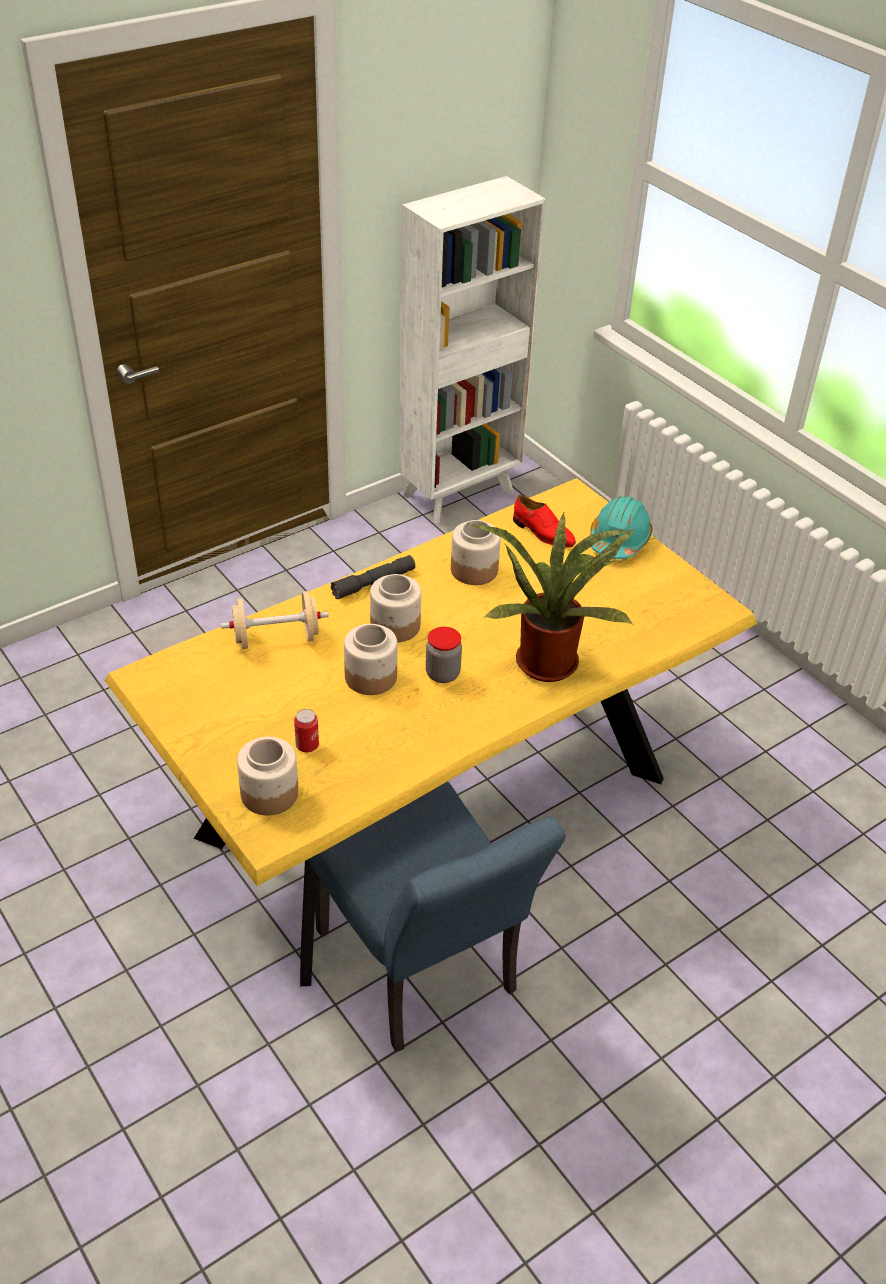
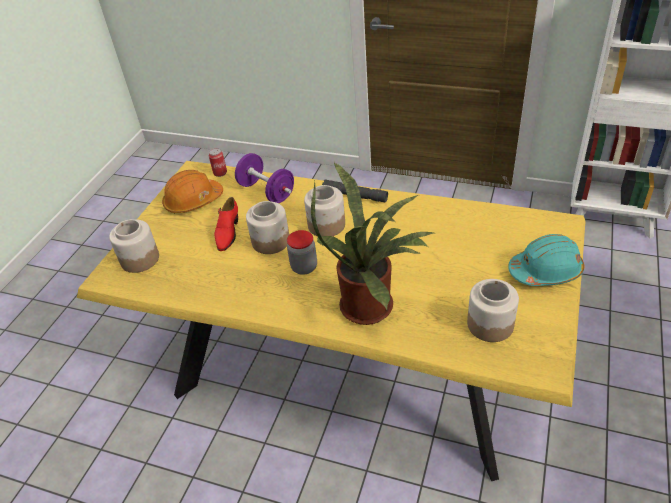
camera: 60 degrees right, 0 degrees up
beige dumbbell [221,591,328,649] -> purple dumbbell [235,153,294,203]
can [294,709,319,752] -> can moved to [209,148,227,177]
blue chair [308,781,566,1052] -> none
jar [451,520,501,585] -> jar moved to [467,279,519,342]
red shoe [513,495,576,548] -> red shoe moved to [214,197,238,251]
none -> orange hard hat [162,170,223,213]

